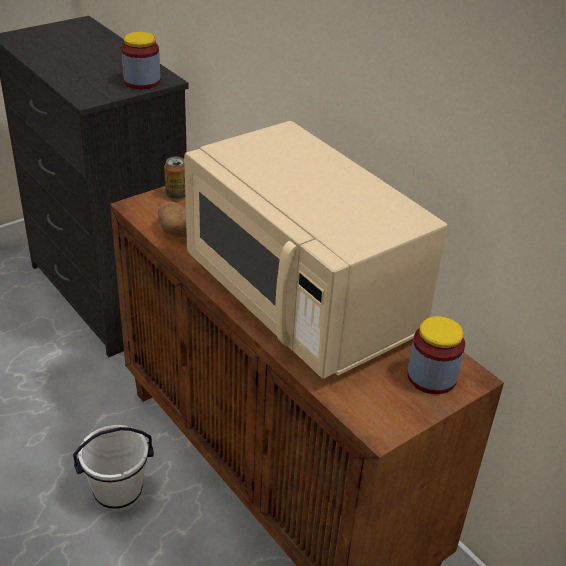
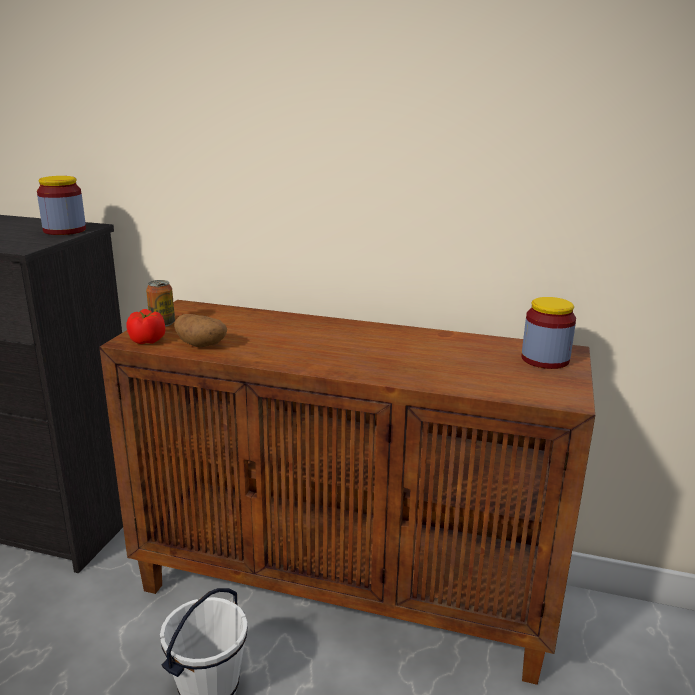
camera: 35 degrees left, 15 degrees down
beige microwave [184,121,448,379] -> none
none -> tomato [127,309,165,344]

